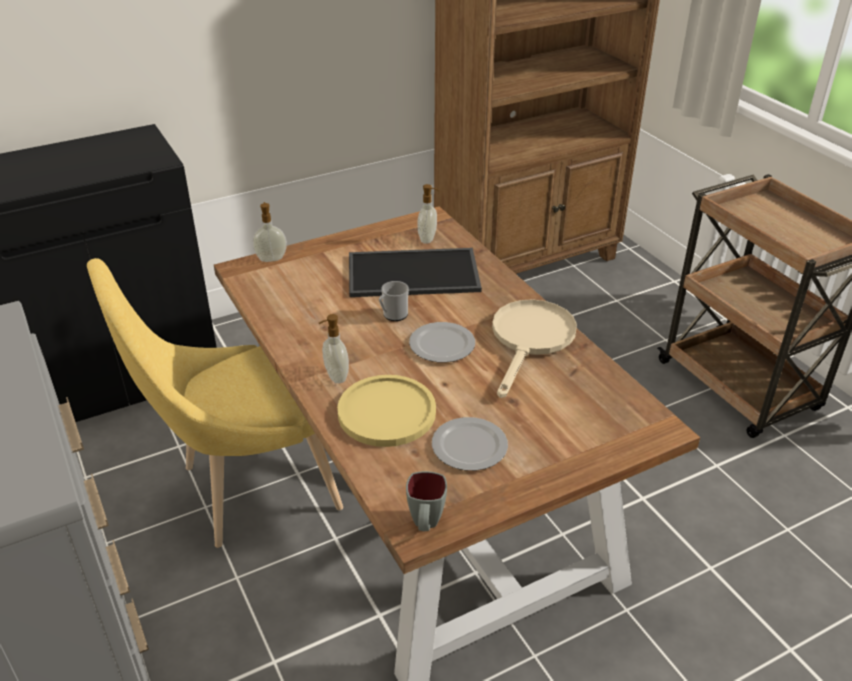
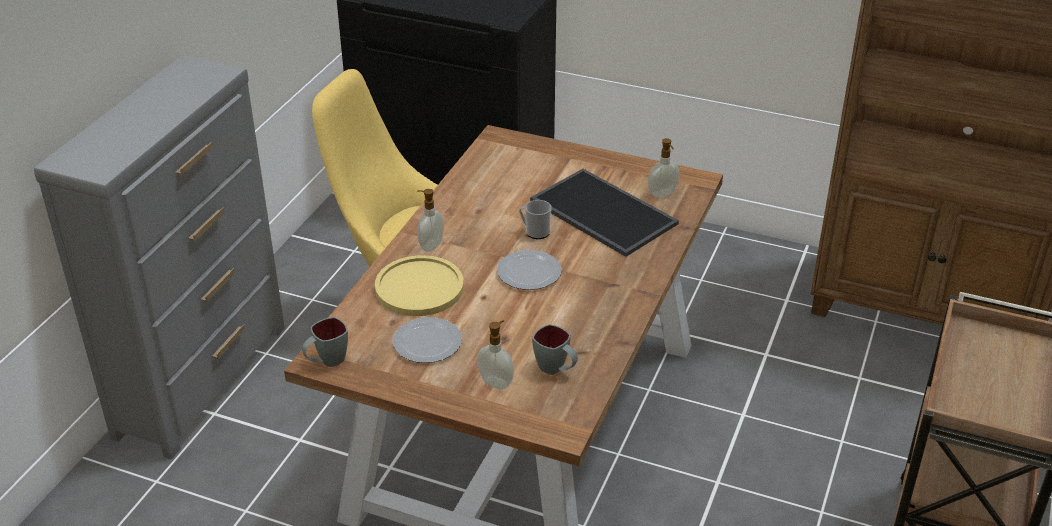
camera: 50 degrees right, 0 degrees up
soap dispenser [252,202,287,262] -> soap dispenser moved to [477,320,514,390]
beige frying pan [492,299,577,398] -> none
none -> grey mug [532,324,578,375]

